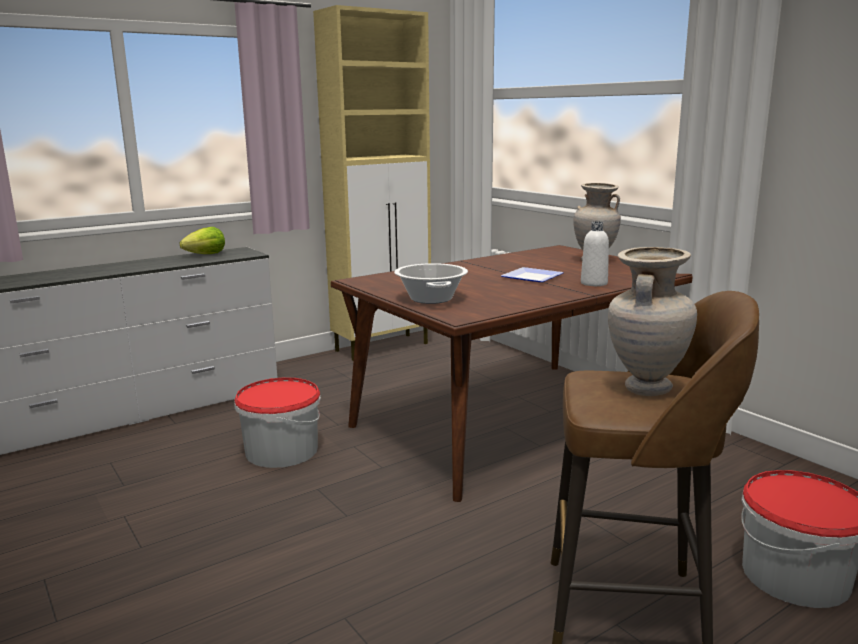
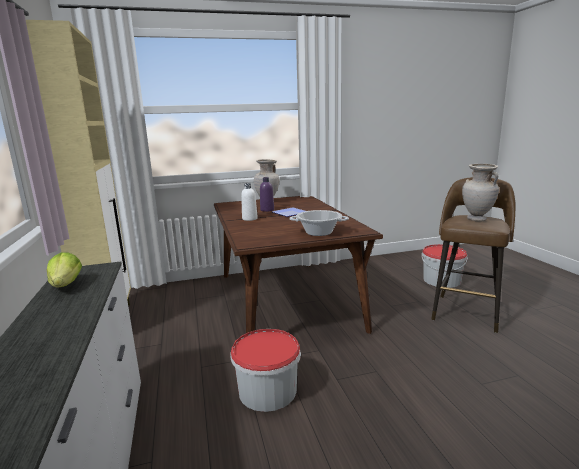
camera: 70 degrees left, 0 degrees up
white bottle [581,221,609,286] -> white bottle moved to [241,183,258,221]
none -> purple bottle [260,177,274,212]

